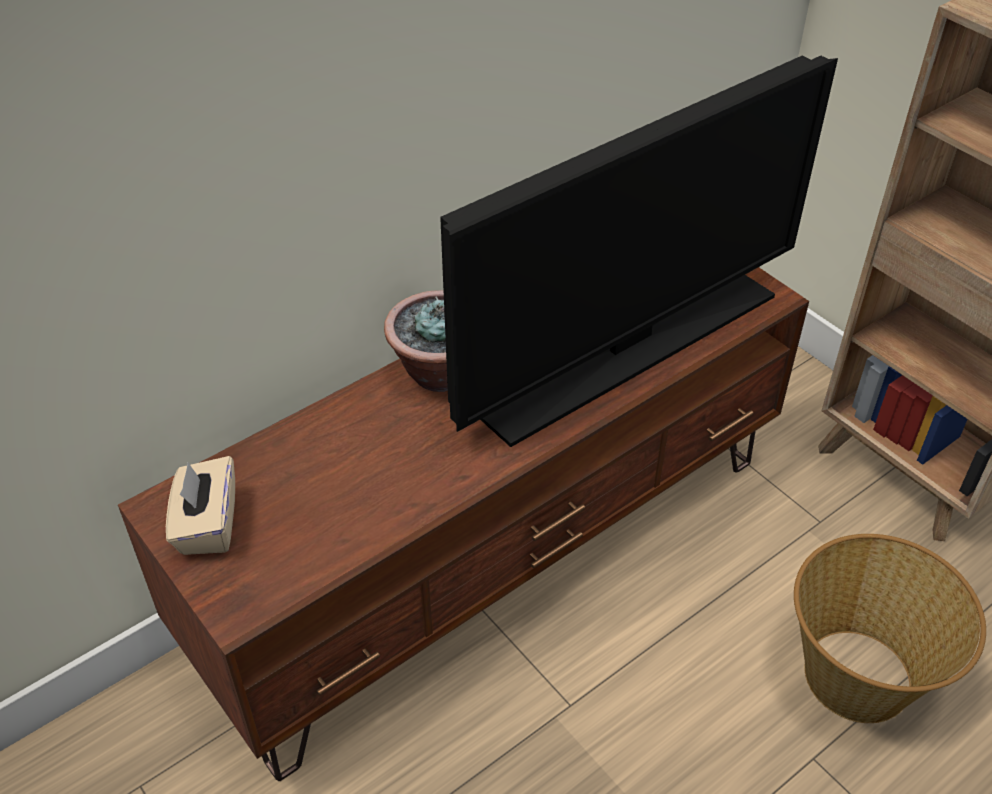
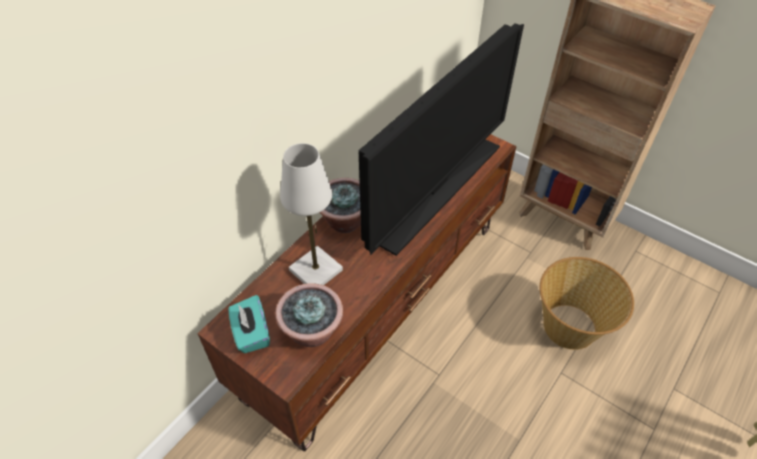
camera: 15 degrees left, 5 degrees up
beige tissue box [166,456,235,555] -> turquoise tissue box [229,295,270,353]
none -> potted plant [275,284,343,347]
none -> white table lamp [280,143,343,285]

